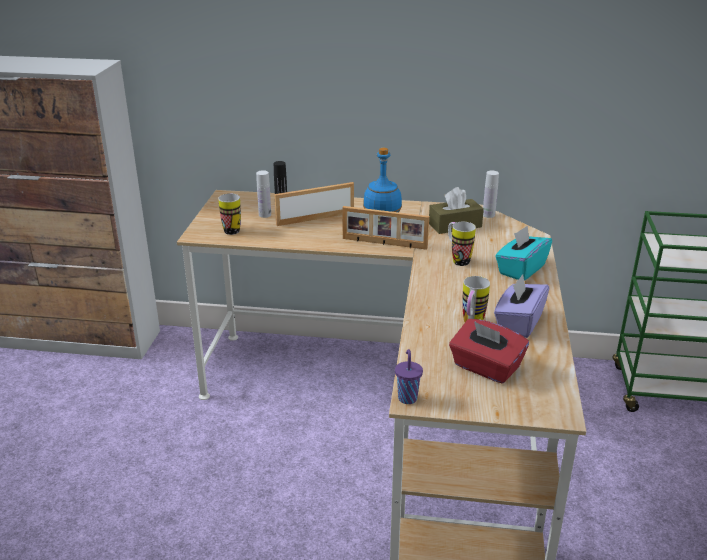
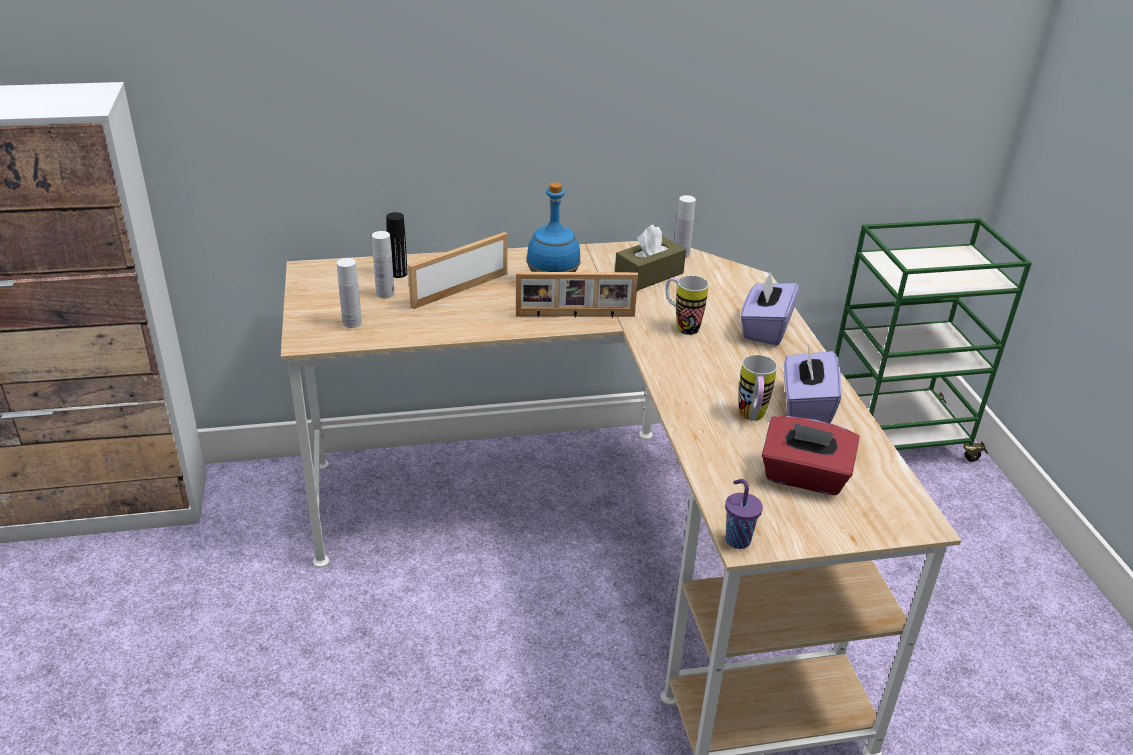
camera: 20 degrees left, 5 degrees up
mug [218,193,241,235] -> white bottle [337,258,362,328]
turquoise tissue box [495,226,552,281] -> purple tissue box [740,271,799,346]

